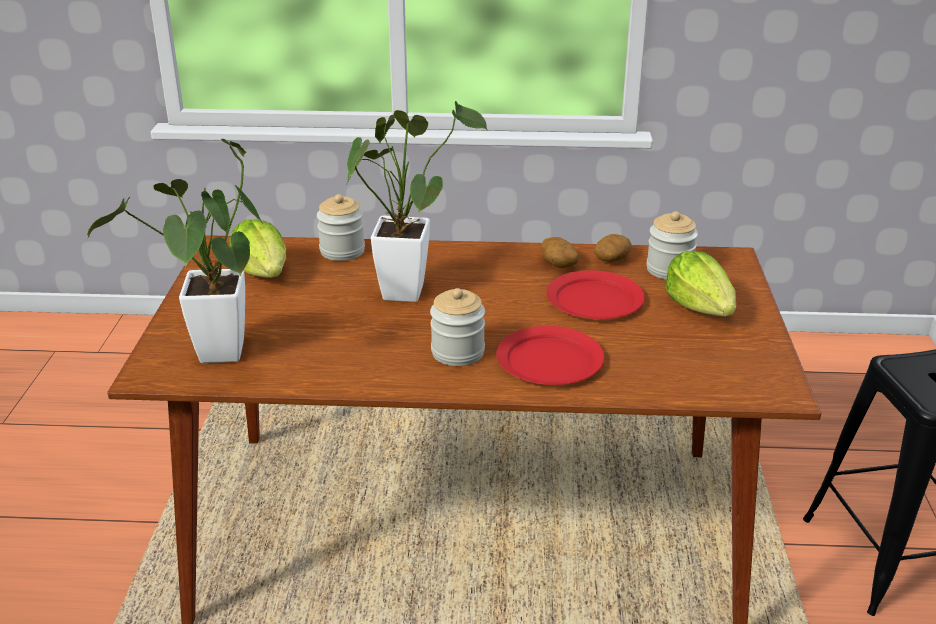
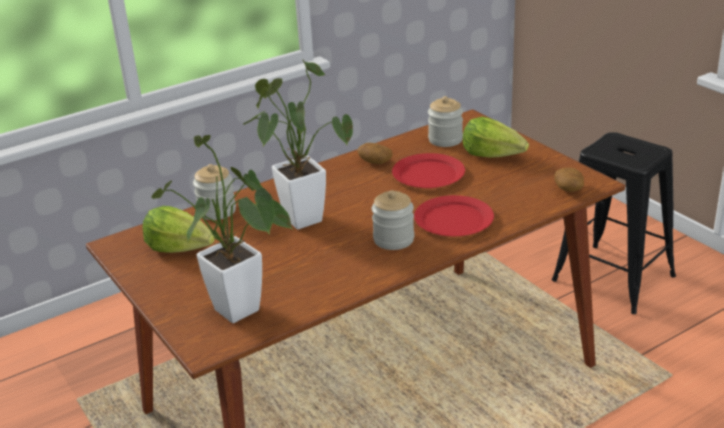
camera: 35 degrees left, 0 degrees up
potato [594,234,631,262] -> potato moved to [554,168,584,192]

